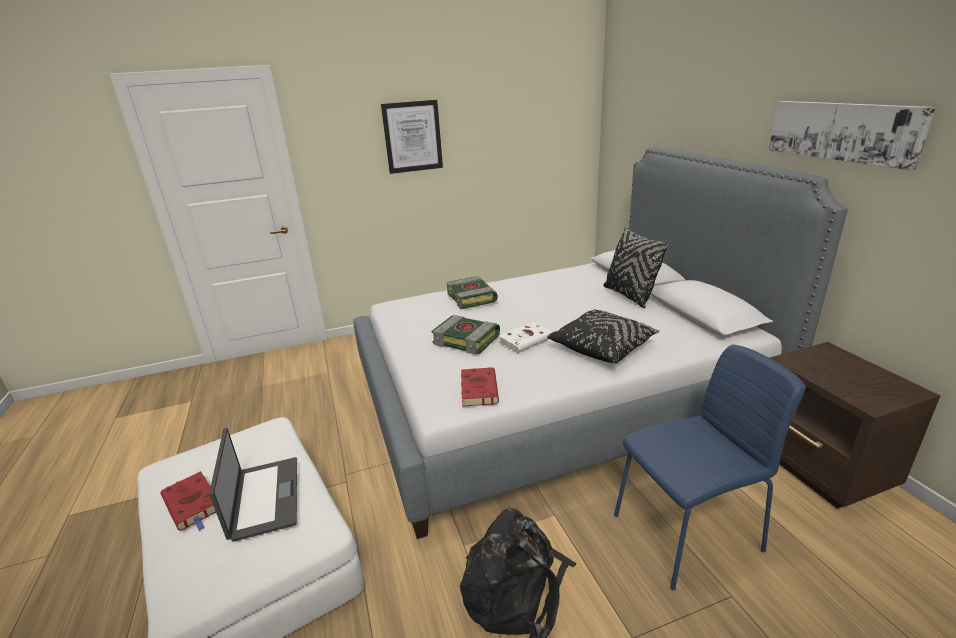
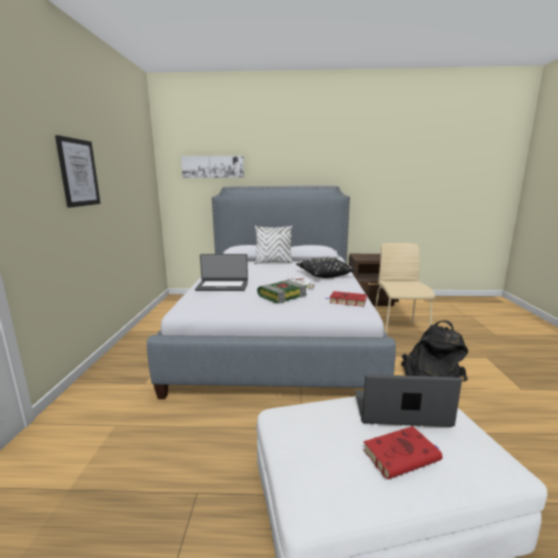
camera: 70 degrees left, 10 degrees down
book [447,276,498,309] -> laptop [195,254,248,291]
black pillow [603,226,669,308] -> white pillow [254,226,293,264]
blue chair [614,345,806,590] -> beige chair [375,243,435,334]
picture [769,101,936,171] -> picture moved to [181,156,244,178]

